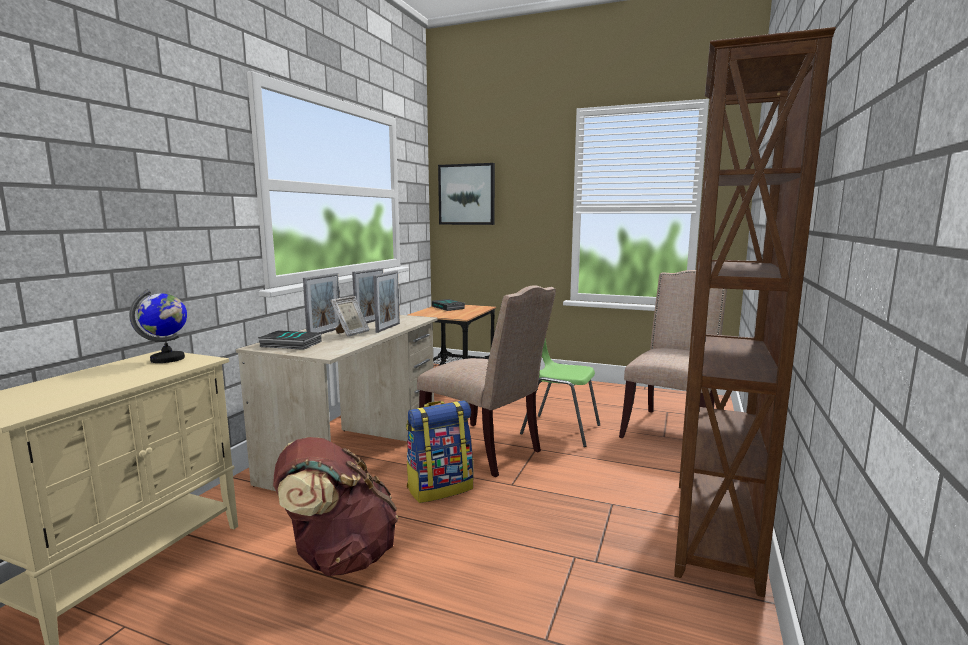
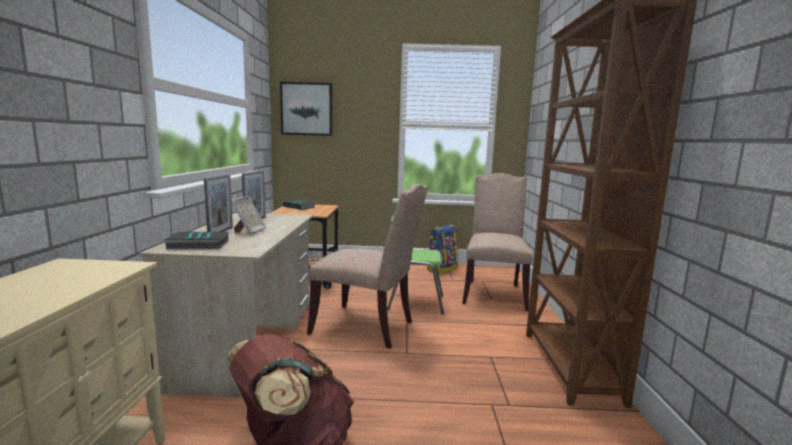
camera: 20 degrees left, 0 degrees up
globe [129,289,187,363] -> none
picture frame [373,271,400,333] -> none
backpack [406,400,474,503] -> backpack moved to [427,225,458,275]

